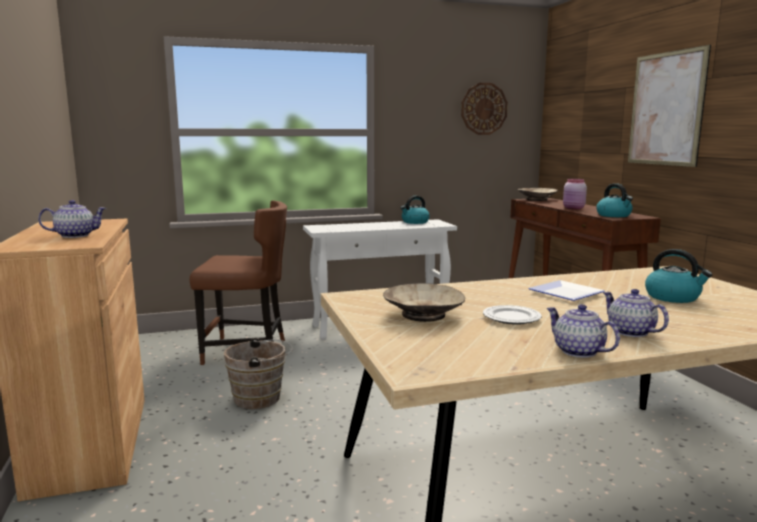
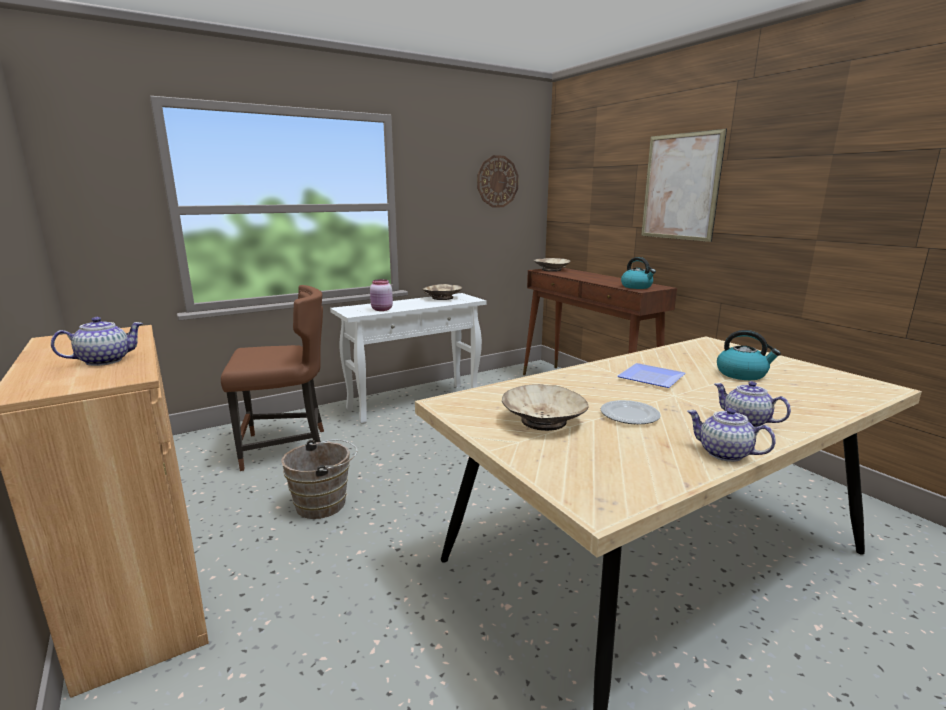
camera: 15 degrees left, 5 degrees up
kettle [401,196,430,224] -> beige bowl [423,284,462,300]
pink jar [563,179,587,209] -> pink jar moved to [370,279,393,311]

